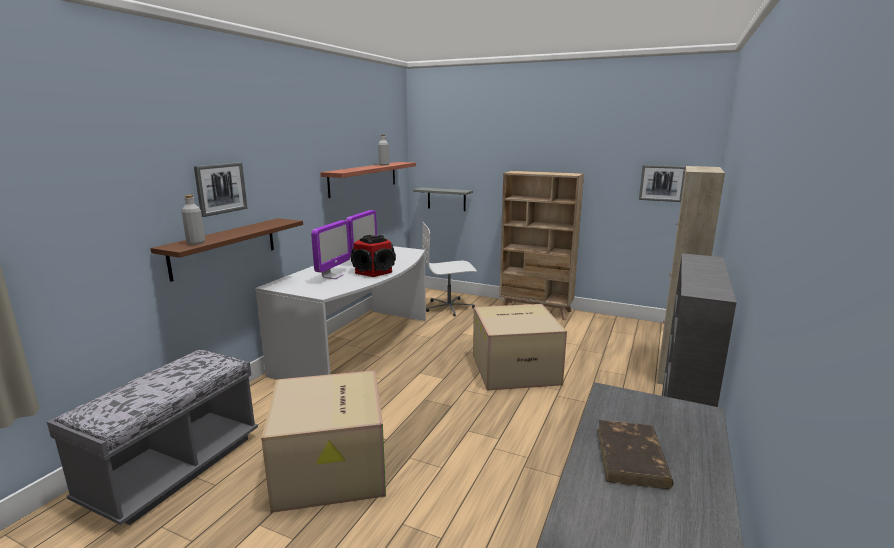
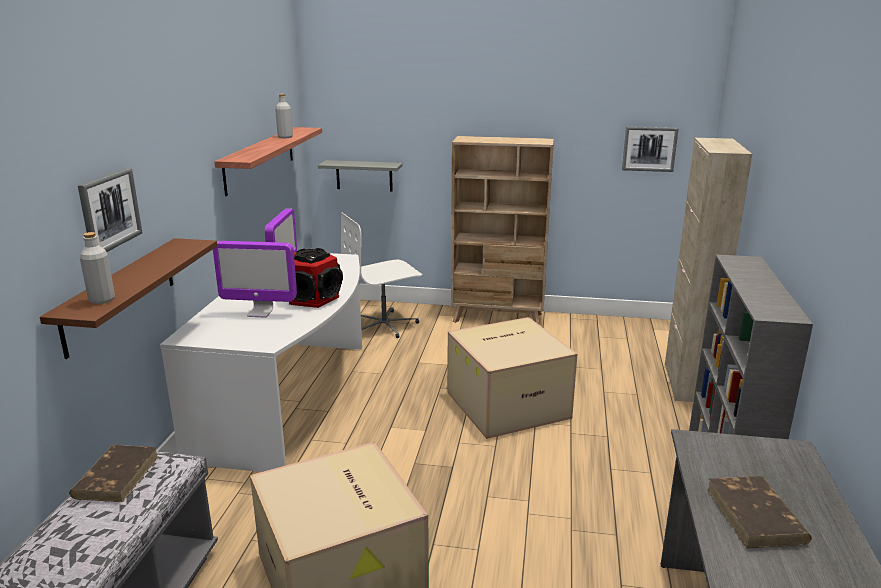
camera: 15 degrees left, 5 degrees up
monitor [311,220,350,279] -> monitor turned 90 degrees clockwise [213,241,297,318]
none -> brown book [69,445,158,502]

